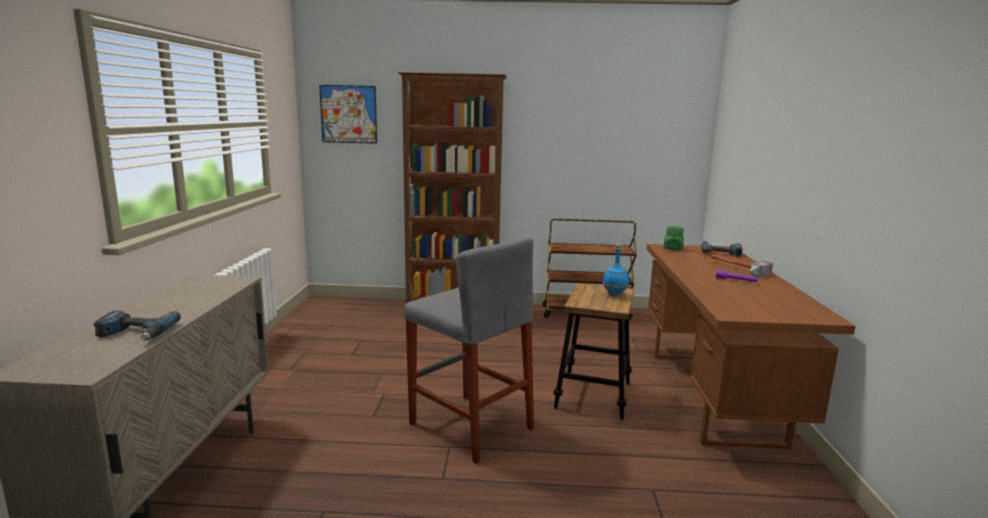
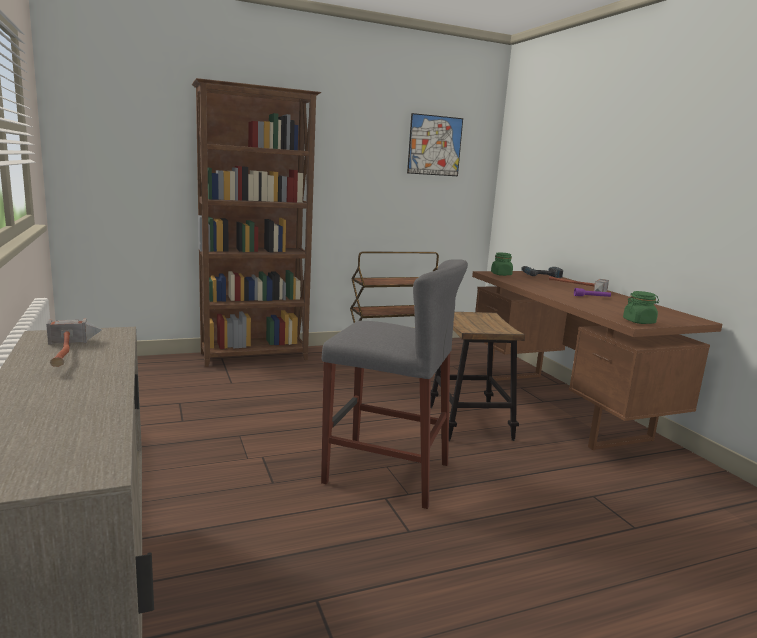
camera: 25 degrees left, 0 degrees up
power drill [94,311,181,340] -> none
picture [319,85,377,144] -> picture moved to [407,113,463,176]
blue bottle [602,244,629,296] -> none
none -> hammer [46,318,102,367]
none -> green jar [623,291,659,324]

